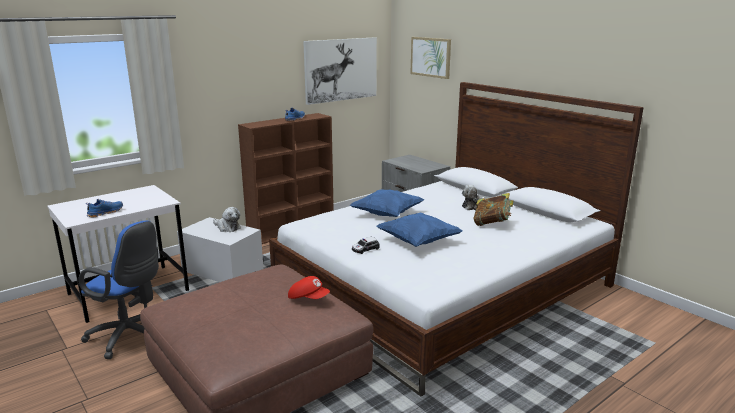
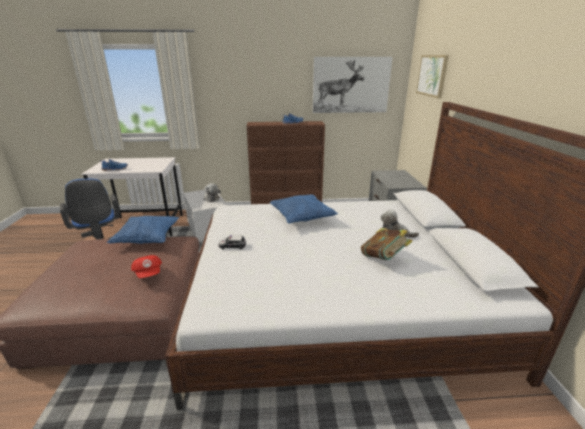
camera: 35 degrees right, 5 degrees up
blue pillow [376,213,463,247] -> blue pillow moved to [107,216,179,244]

